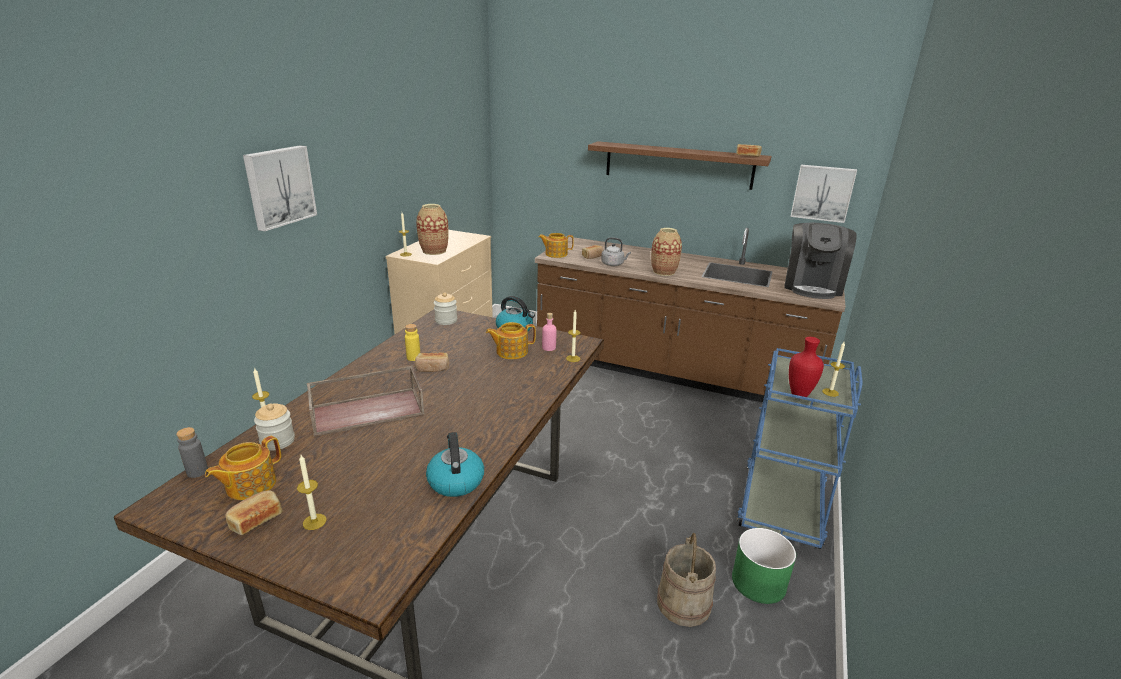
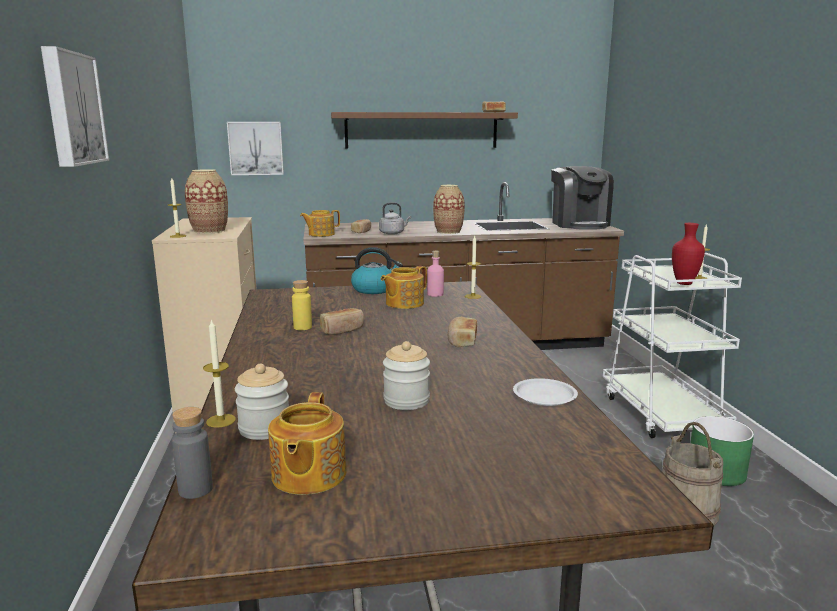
camera: 30 degrees left, 10 degrees down
bread [225,490,282,535] -> bread moved to [448,317,477,347]
candle [297,455,327,530] -> none
brown tray [307,366,425,437] -> none
kettle [426,432,484,497] -> white plate [513,378,578,406]
jar [434,292,457,325] -> jar moved to [383,341,430,410]
blue cart [737,348,863,549] -> white cart [603,253,742,438]
picture [790,165,857,223] -> picture moved to [227,122,284,175]

